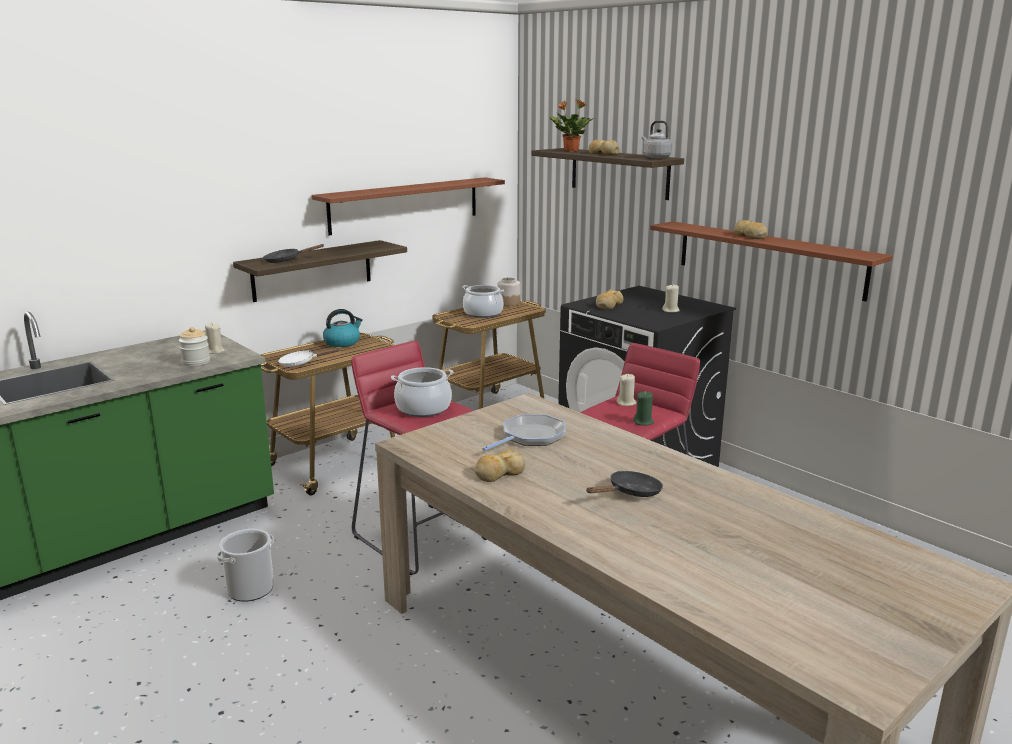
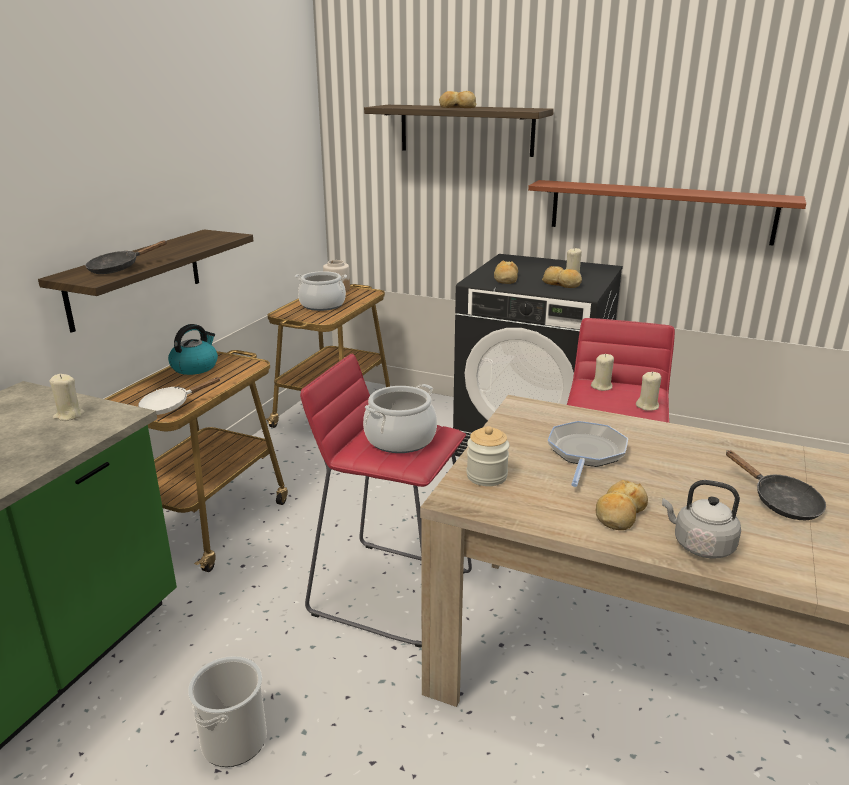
camera: 25 degrees left, 5 degrees up
jar [179,327,210,366] -> jar moved to [467,426,509,486]
brown shelf [311,177,505,235] -> none
potted plant [550,99,594,152] -> none
black frying pan [586,471,663,497] -> black frying pan turned 120 degrees clockwise [726,450,826,520]
green candle [633,391,654,426] -> beige candle [636,372,661,411]
grey kettle [642,120,672,158] -> grey kettle moved to [662,480,741,558]
bread [733,220,768,239] -> bread moved to [542,266,582,288]

